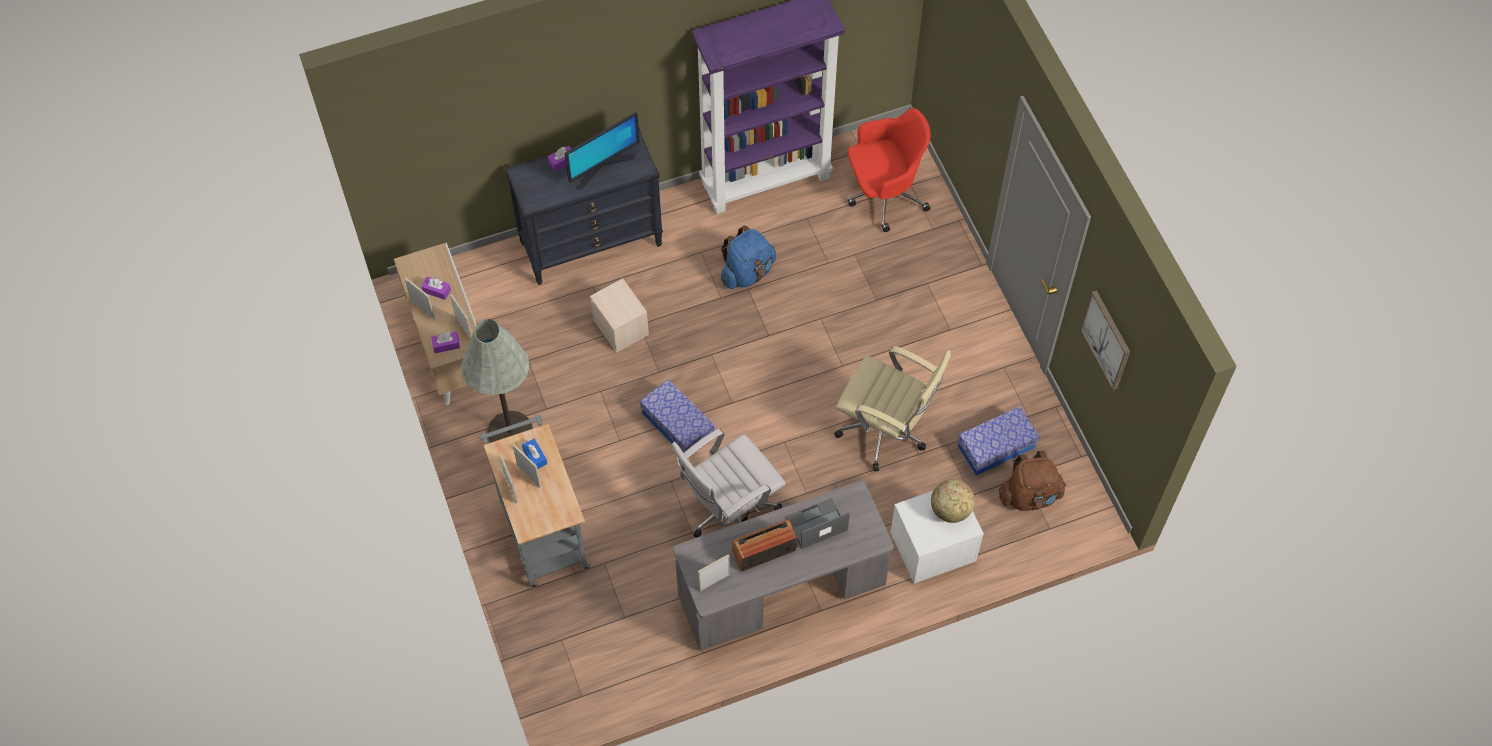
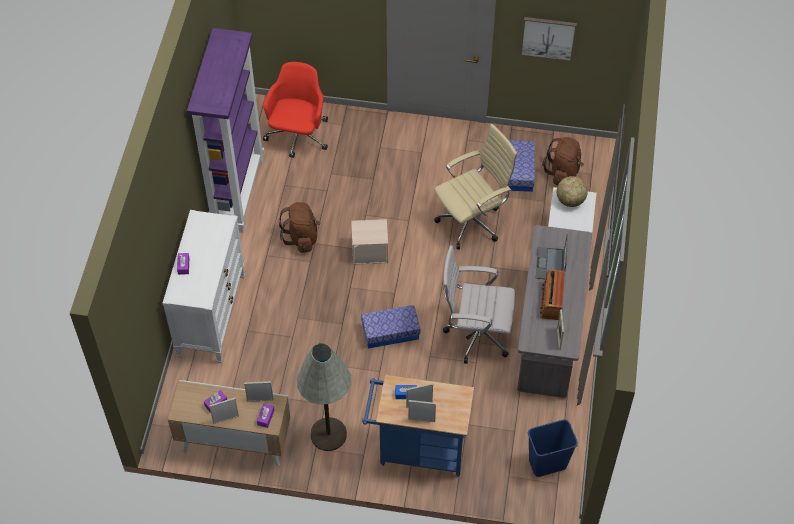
camera: 60 degrees left, 5 degrees down
grey cart [480,414,590,588] -> blue cart [362,375,474,476]
black dresser [505,128,663,285] -> white dresser [163,210,245,363]
monitor [565,112,640,189] -> none
beige storage box [590,278,649,353] -> beige storage box moved to [351,219,388,265]
white office chair [671,429,785,538] -> white office chair turned 105 degrees clockwise [443,245,515,364]
blue backpack [721,226,776,289] -> brown backpack [279,202,321,253]
none -> blue trash can [528,419,578,477]

